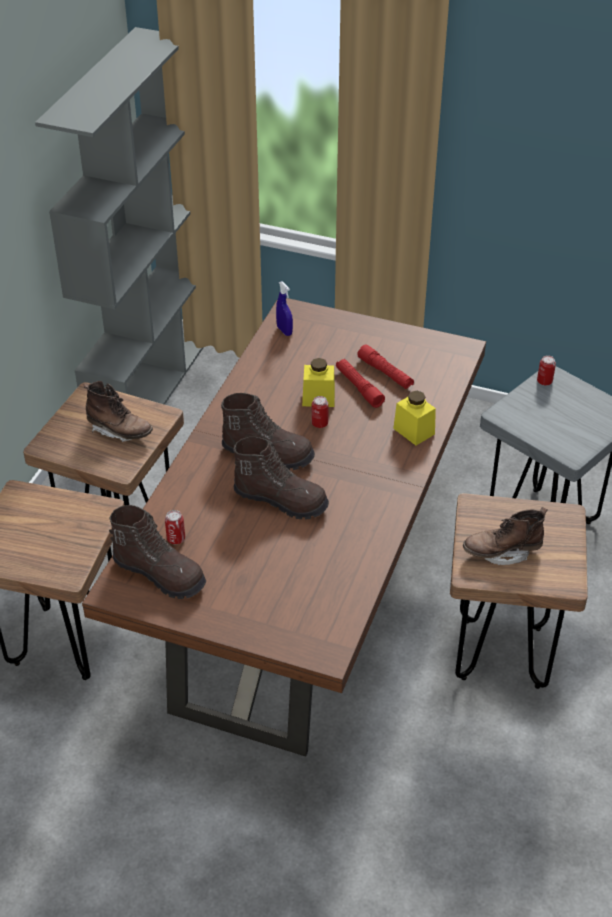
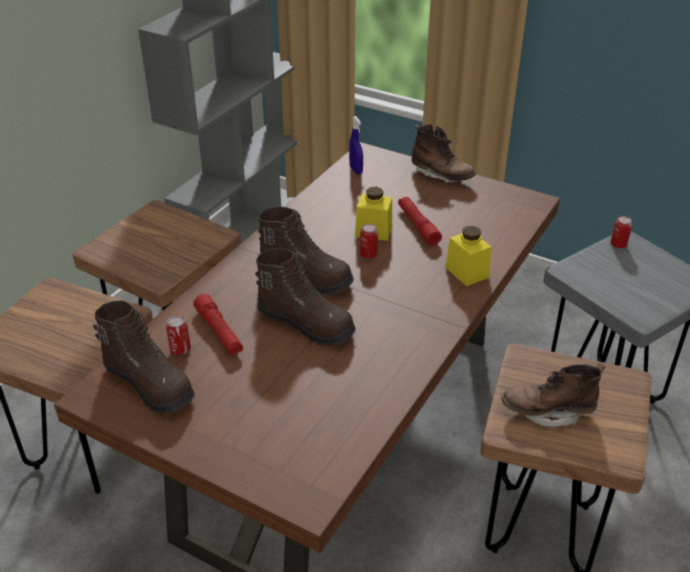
camera: 10 degrees right, 5 degrees down
brown boot [83,381,153,442] -> brown boot moved to [411,124,476,183]
red flashlight [357,344,414,389] -> red flashlight moved to [193,294,243,355]

